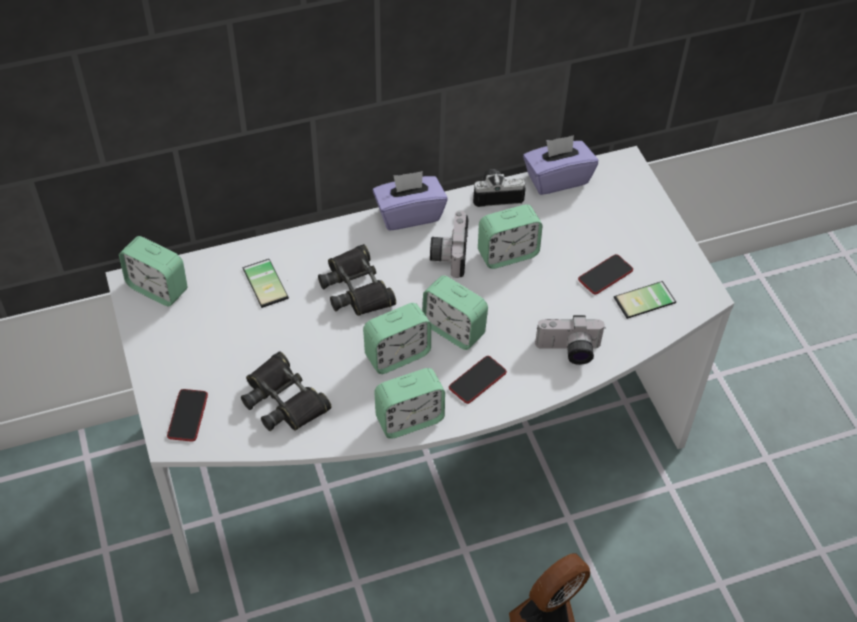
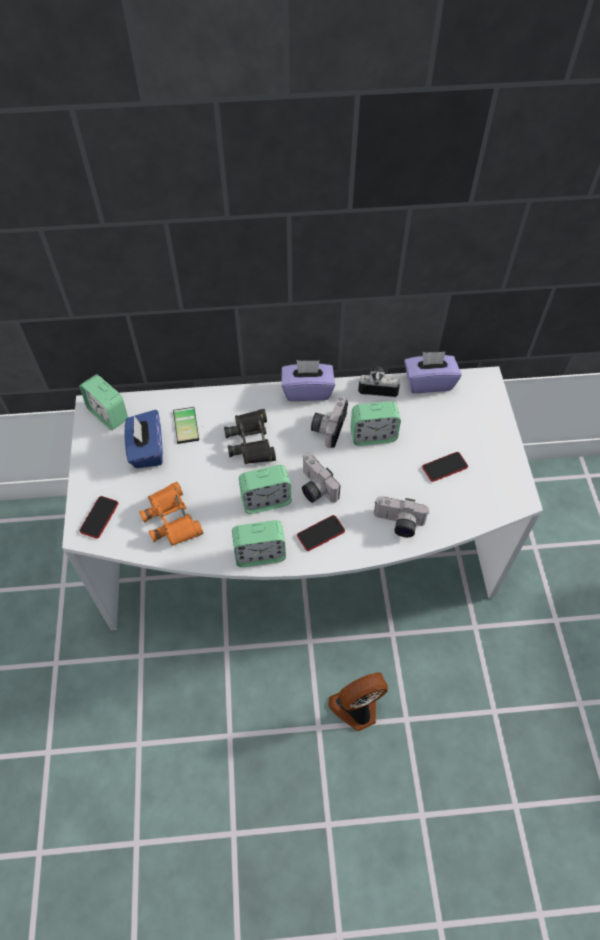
camera: 15 degrees right, 5 degrees up
black binoculars [241,351,332,431] -> orange binoculars [139,482,203,546]
alarm clock [422,275,488,350] -> camera [302,454,340,503]
phone [614,281,676,319] -> none
none -> blue tissue box [125,410,163,468]

